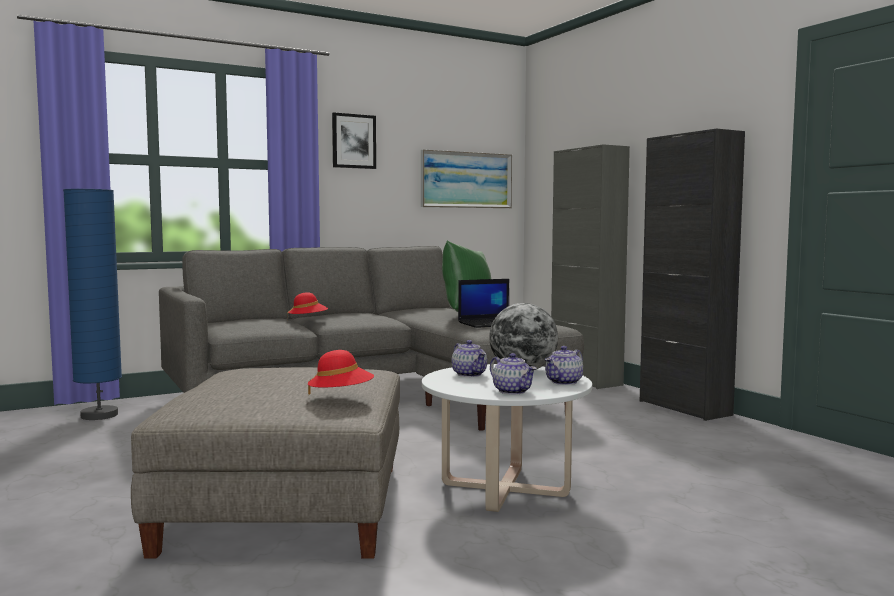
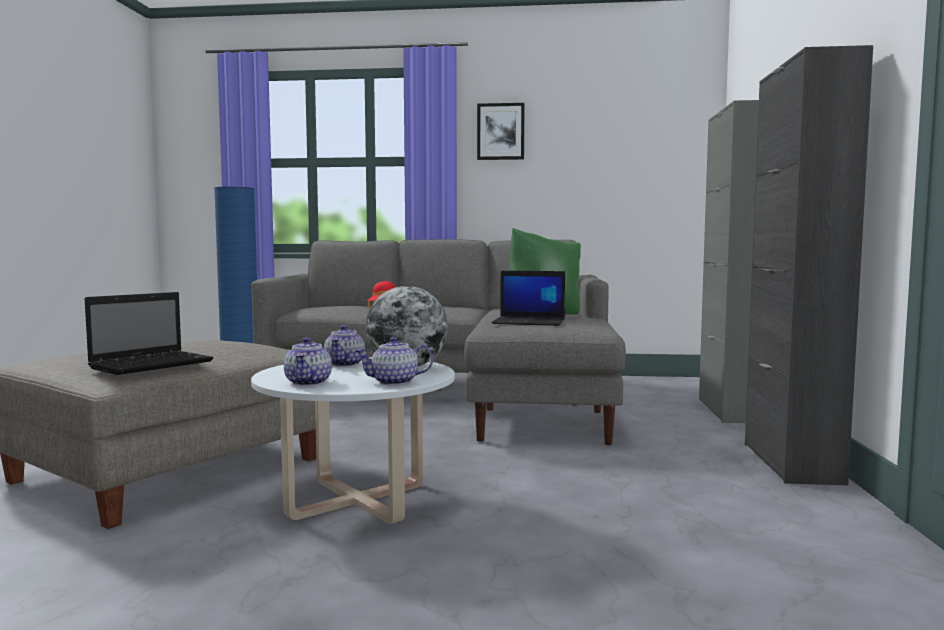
camera: 35 degrees right, 0 degrees up
red hat [308,350,374,395] -> laptop [85,292,214,375]
picture [421,149,512,208] -> none

